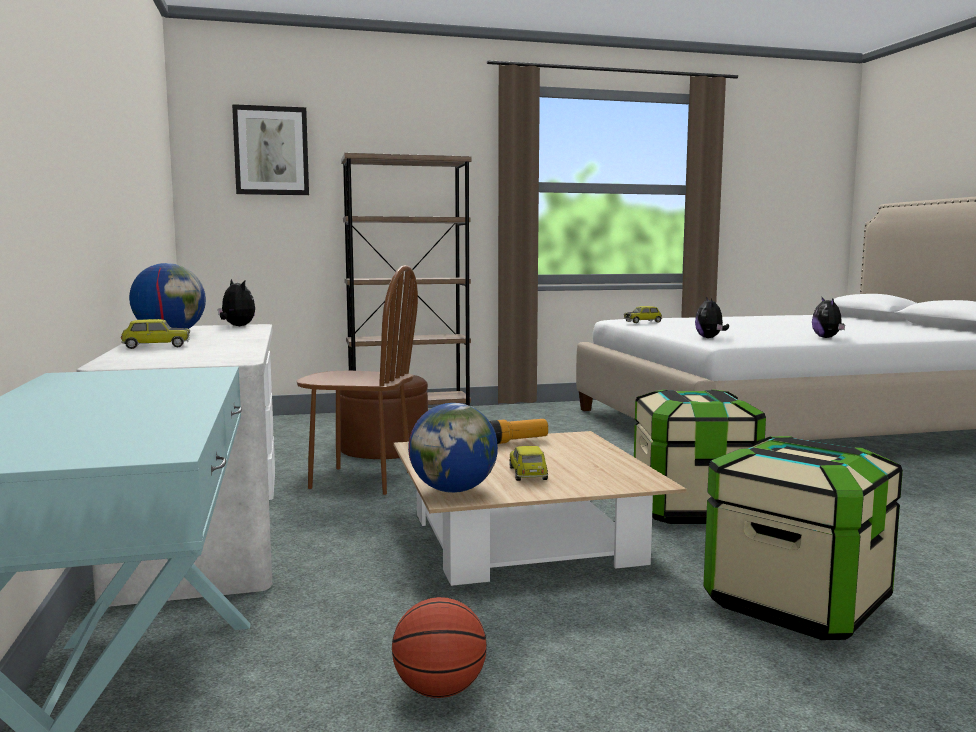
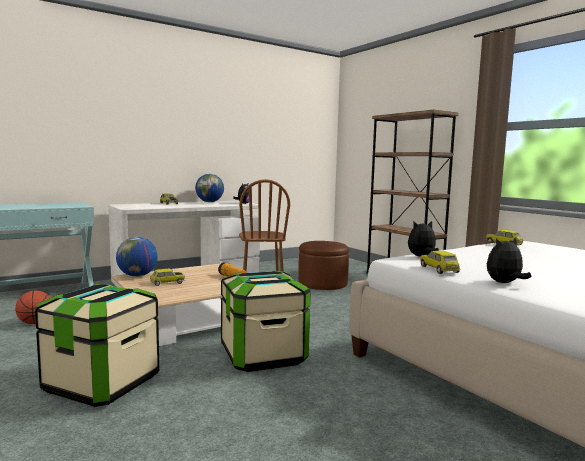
camera: 70 degrees right, 0 degrees up
picture [232,104,309,195] -> none
none -> toy car [420,251,461,274]

